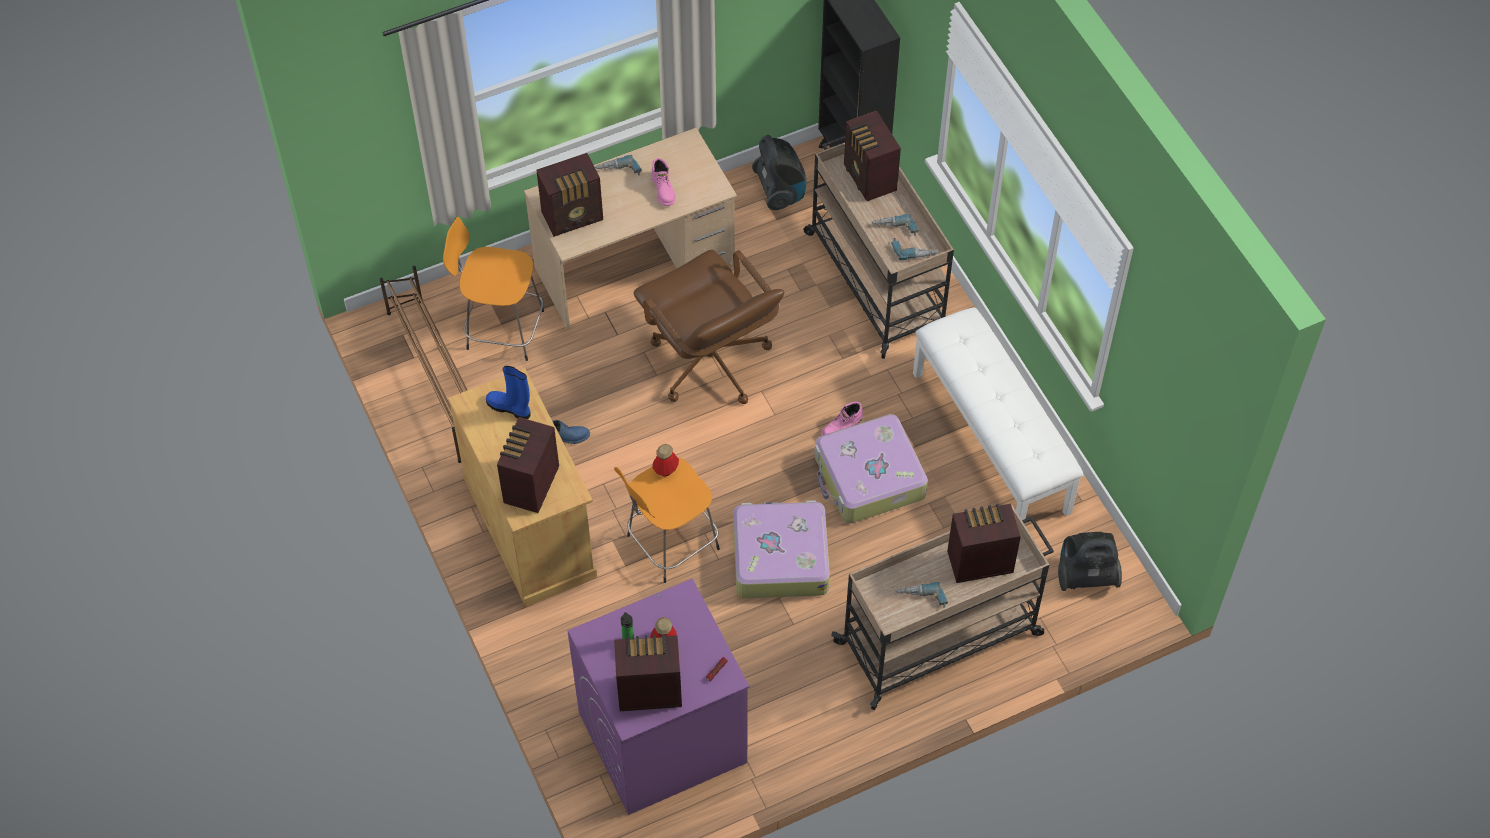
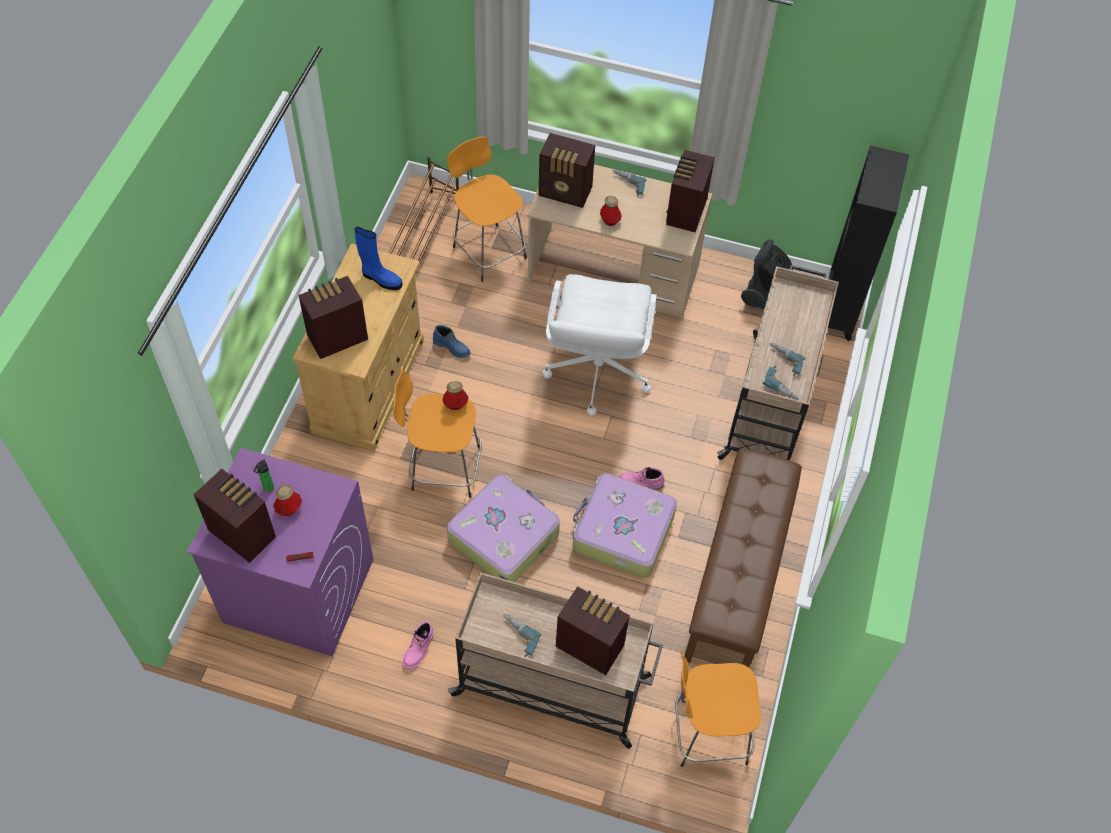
camera: 40 degrees right, 0 degrees up
blue boot [486,366,530,419] -> blue boot turned 135 degrees clockwise [355,227,402,290]
brown office chair [634,250,784,404] -> white office chair [542,274,657,416]
pink boot [651,158,675,206] -> pink boot moved to [402,621,434,669]
radio [844,111,901,201] -> radio moved to [666,150,715,232]
white bench [913,308,1084,520] -> brown bench [685,449,802,667]
vacuum cleaner [1058,532,1122,591] -> orange stool [675,651,761,767]
none -> bottle [600,196,622,226]

